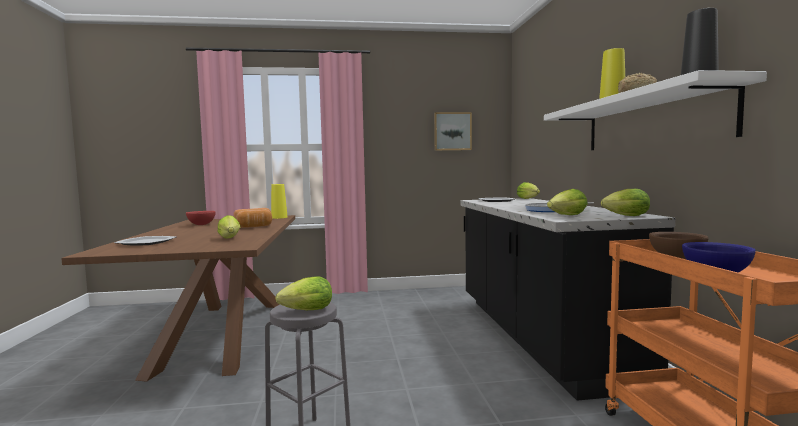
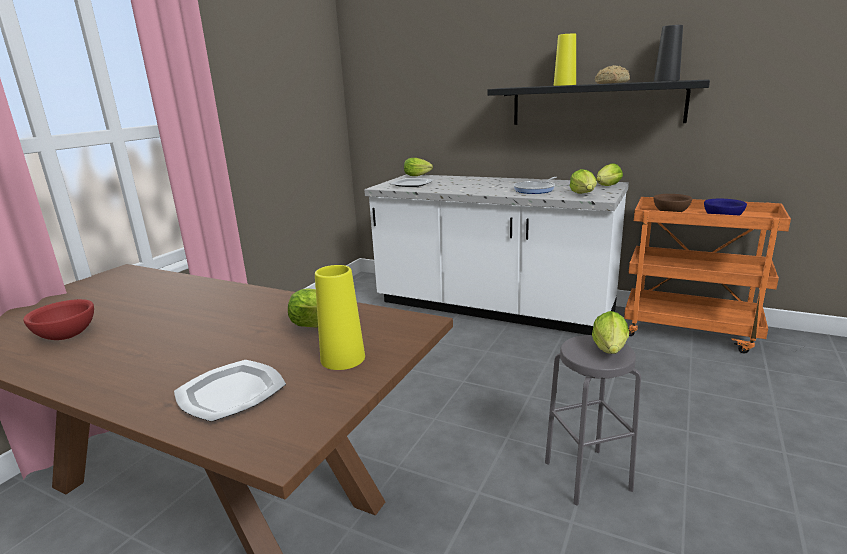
camera: 55 degrees left, 15 degrees up
bread [233,208,272,228] -> none
yellow vase [271,184,288,219] -> yellow vase moved to [315,265,365,370]
picture [434,112,472,151] -> none
black counter [461,198,675,401] -> white counter [364,174,629,335]
white shelf [544,70,767,150] -> black shelf [487,79,710,125]

